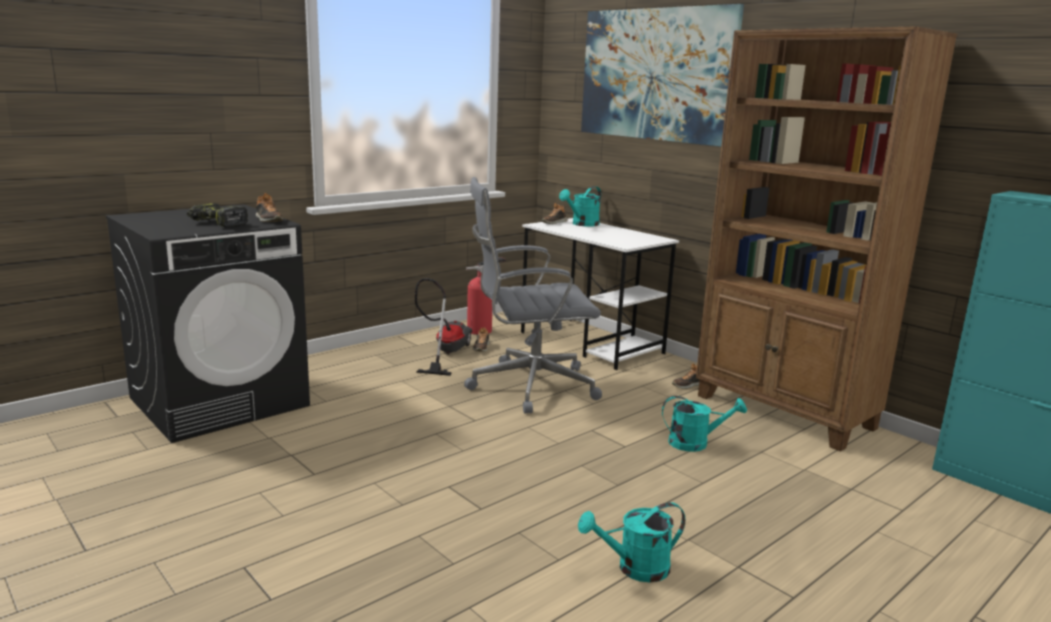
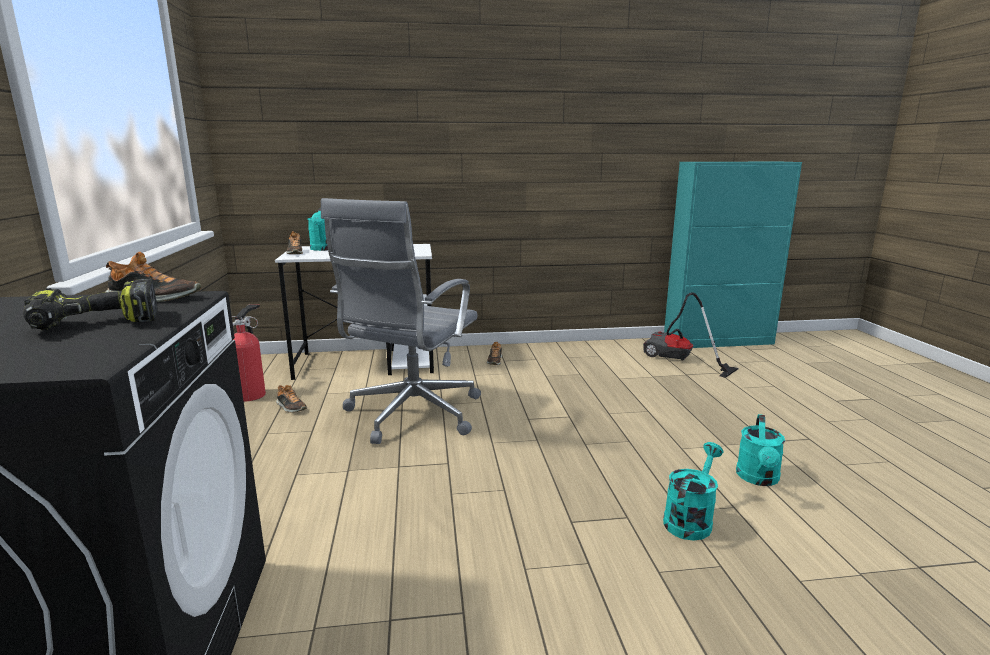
camera: 55 degrees left, 0 degrees up
vacuum cleaner [415,278,472,376] -> vacuum cleaner moved to [643,292,738,378]
picture [581,4,744,146] -> none
turquoise watering can [662,396,747,452] -> turquoise watering can moved to [663,442,723,541]
brown bookcase [696,26,957,451] -> none

